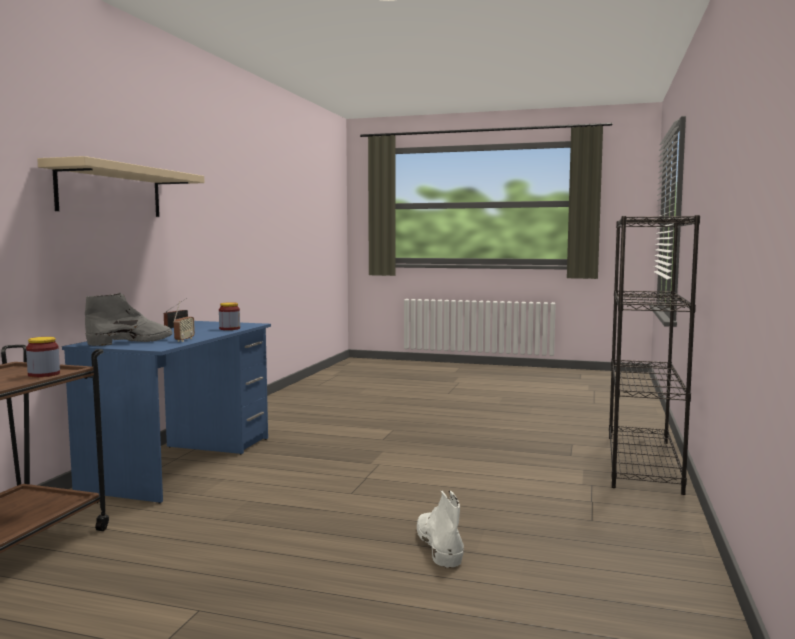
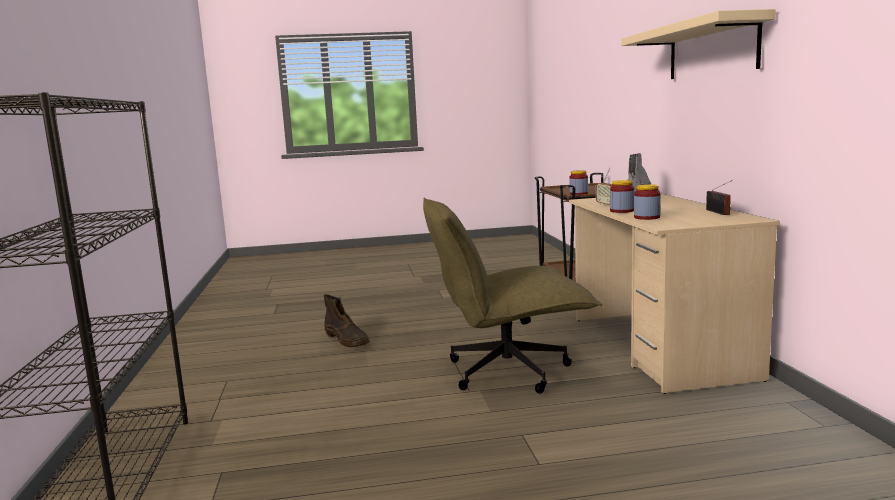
camera: 155 degrees right, 5 degrees up
blue desk [62,321,271,503] -> beige desk [569,194,780,394]
white boot [416,491,464,568] -> brown boot [324,294,370,347]
none -> beige office chair [423,198,602,394]
none -> jar [610,180,634,213]

